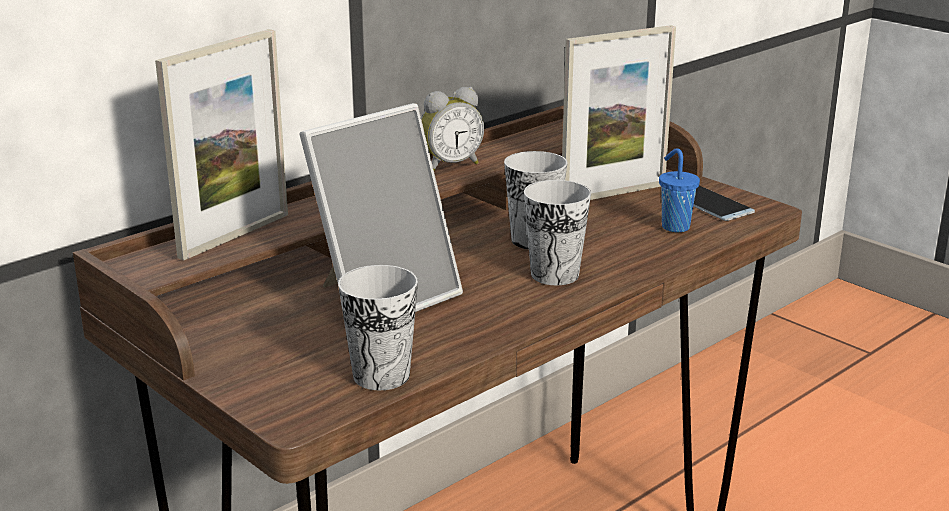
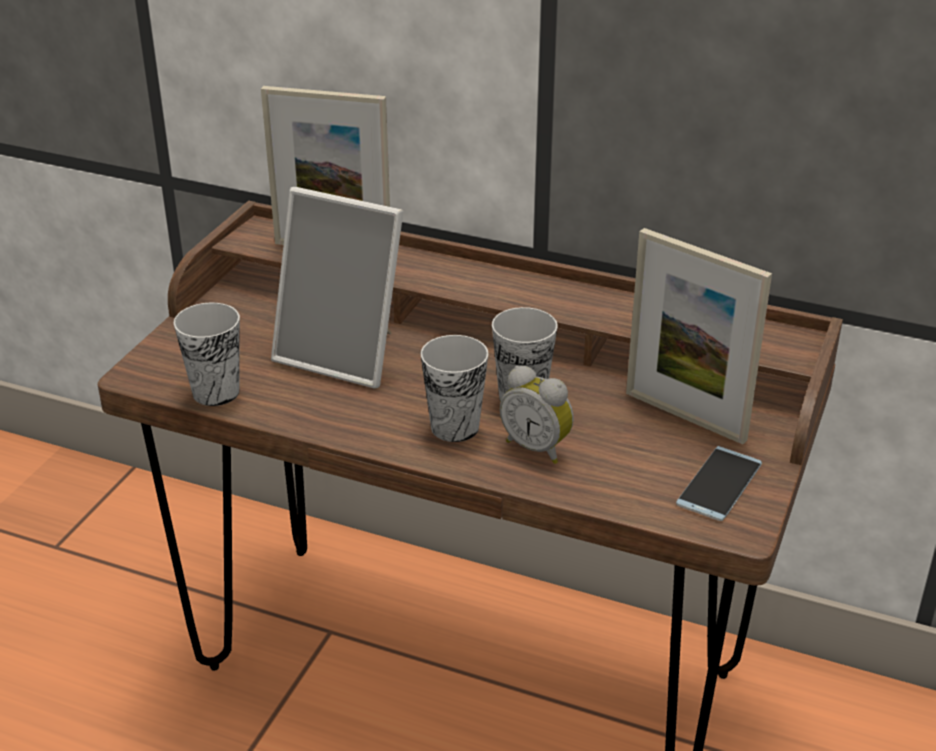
camera: 65 degrees right, 10 degrees up
alarm clock [421,87,484,170] -> alarm clock moved to [500,366,574,464]
blue cup [659,148,700,232] -> none

